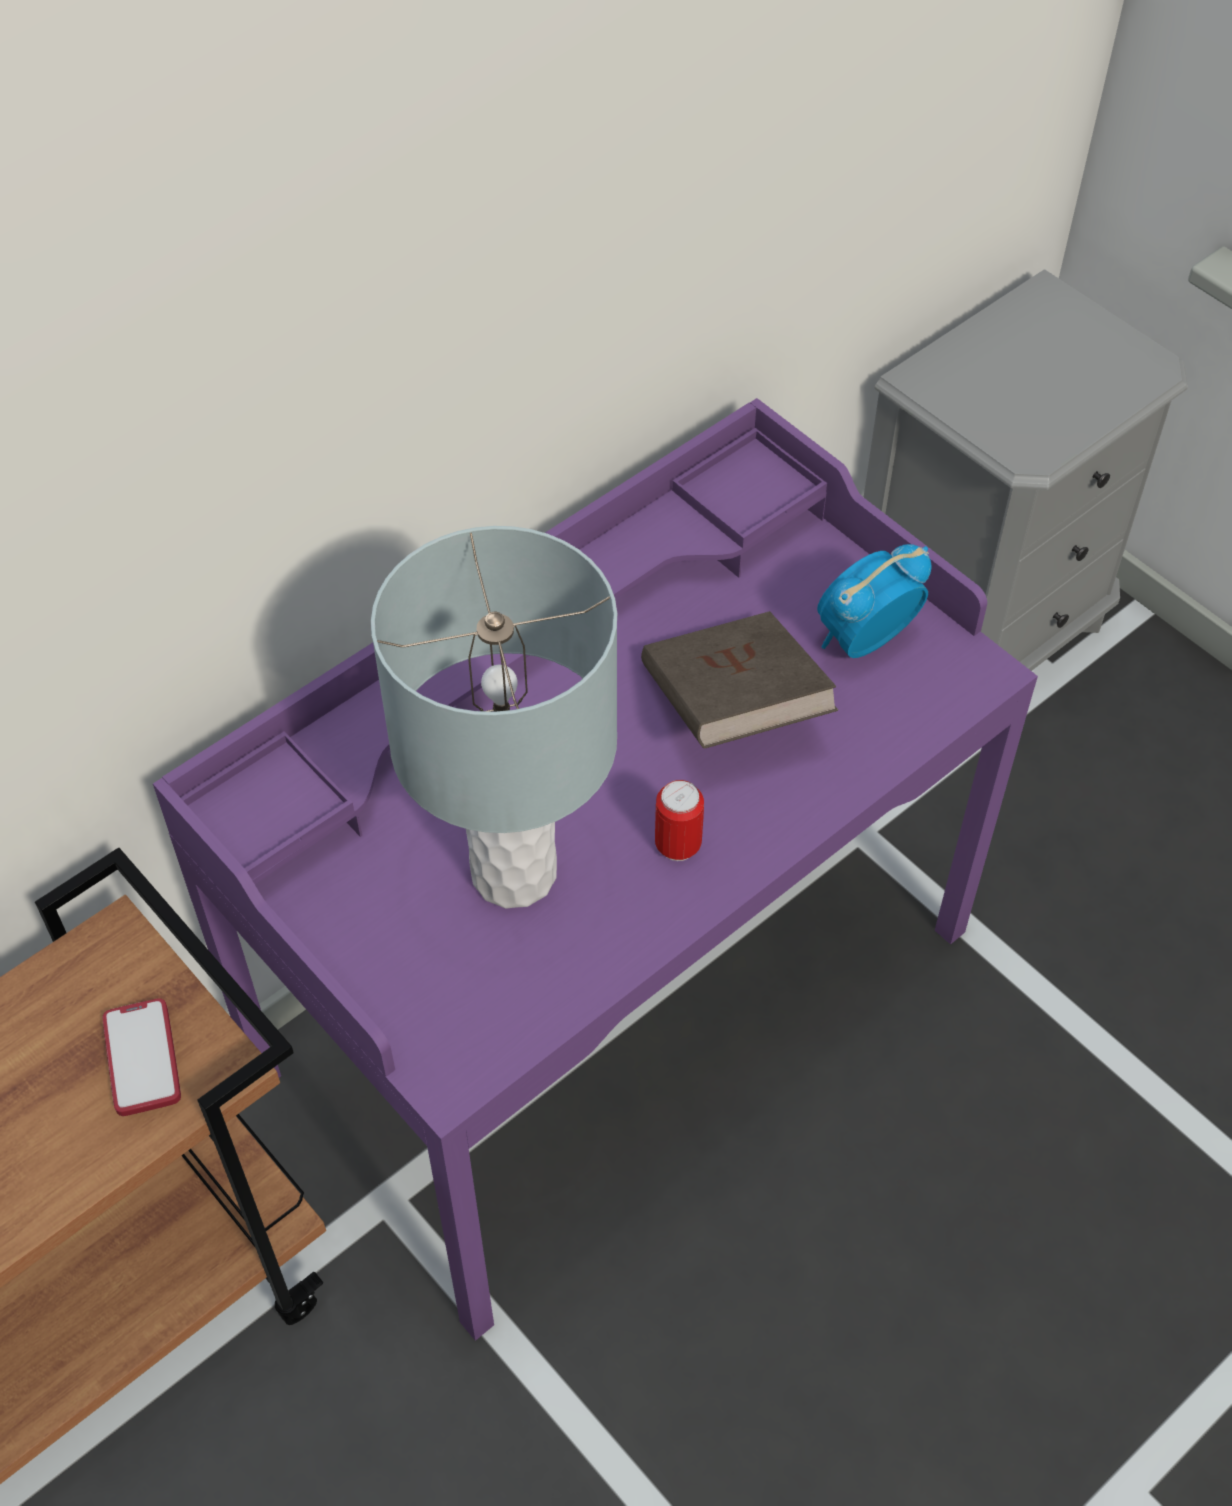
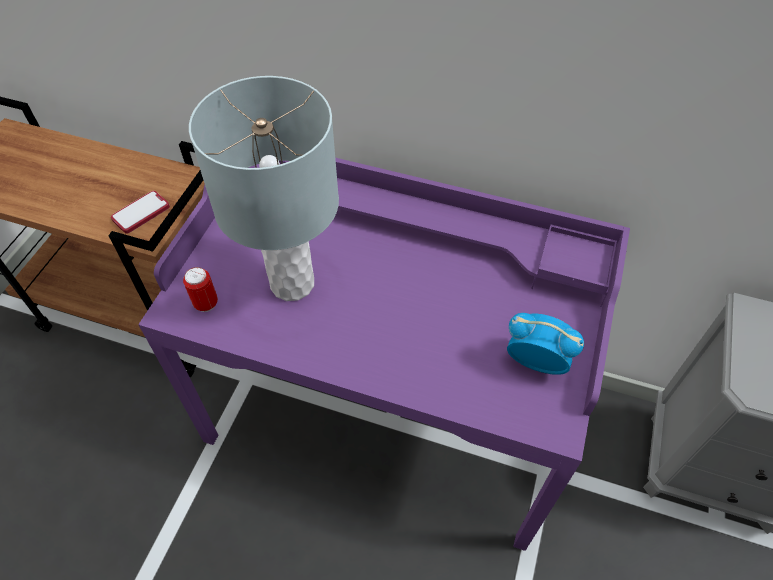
camera: 60 degrees right, 0 degrees up
brown book [641,611,838,749] -> none
can [655,780,704,861] -> can moved to [183,267,218,312]

